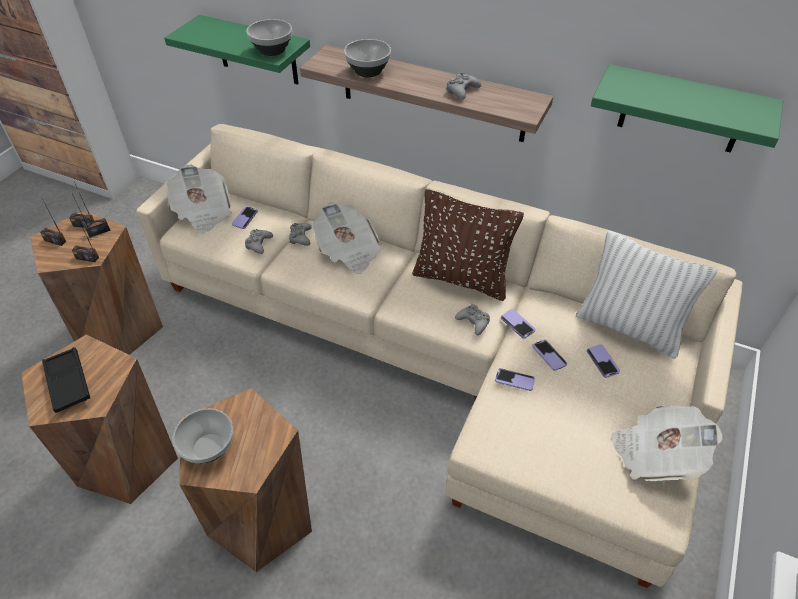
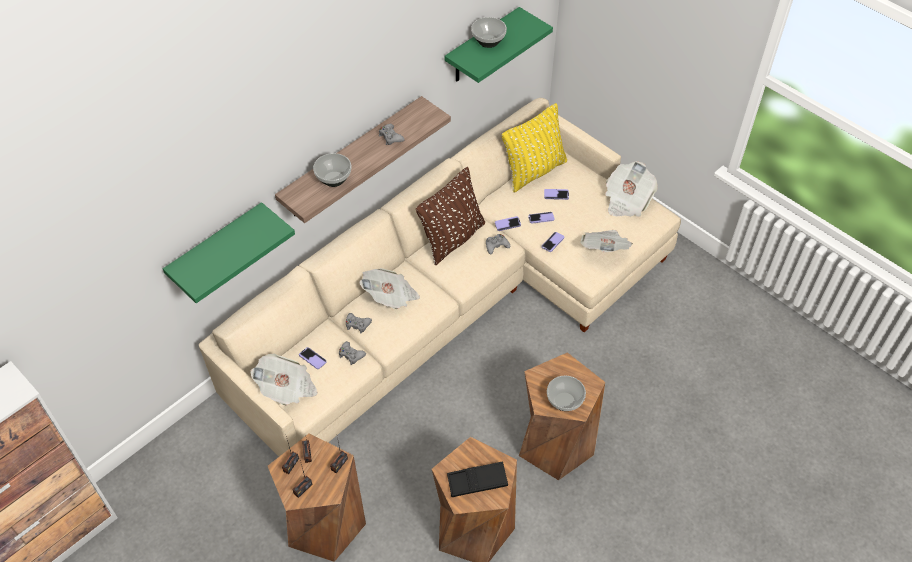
camera: 70 degrees left, 5 degrees up
bowl [246,19,292,56] -> bowl moved to [471,17,507,48]
white pillow [576,230,718,359] -> yellow pillow [502,103,567,192]
none -> newspaper [580,230,633,252]

